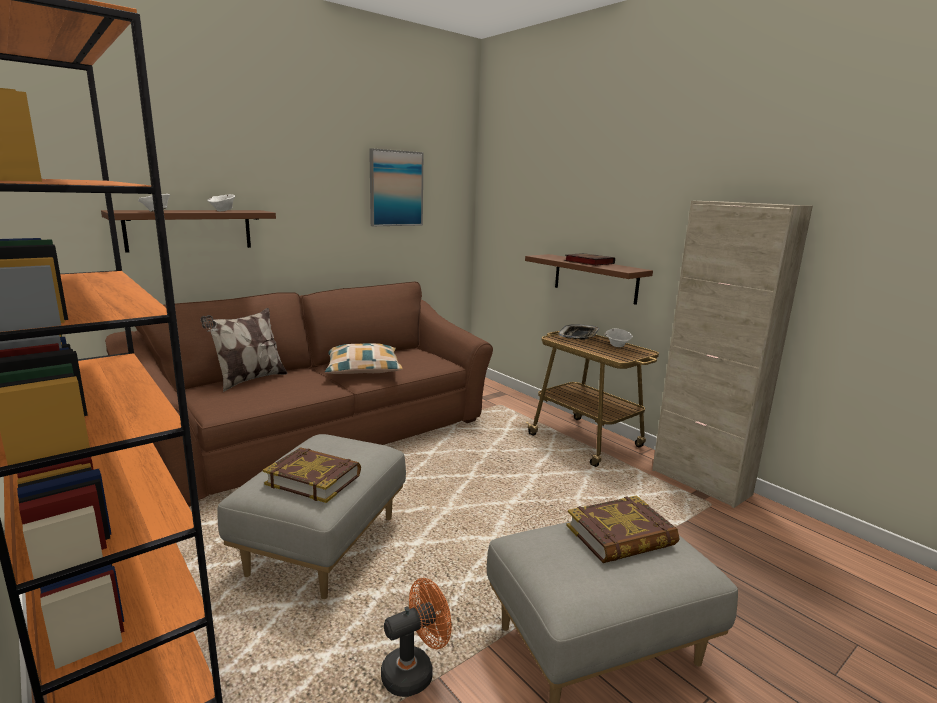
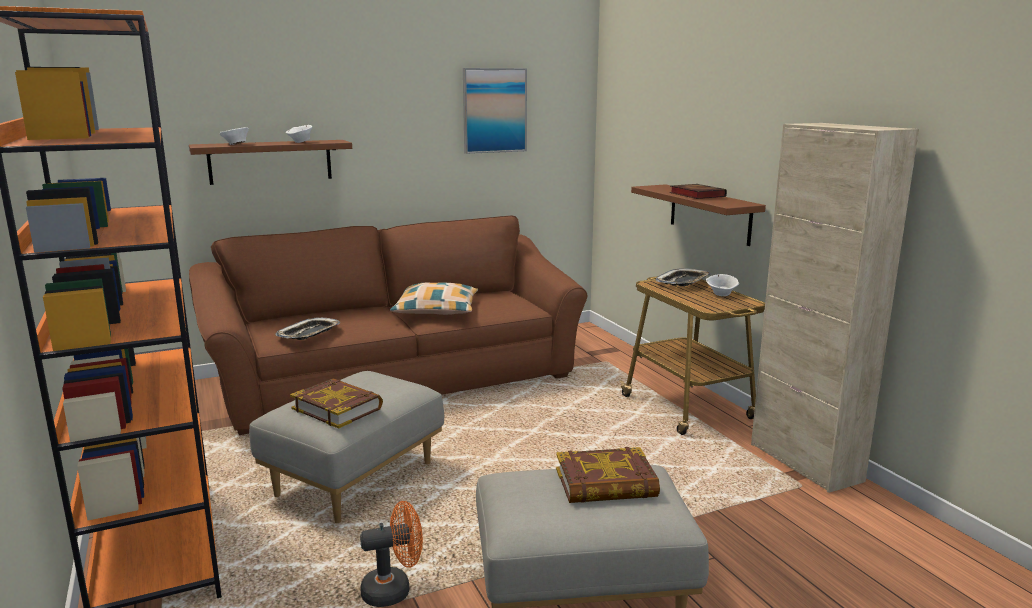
camera: 15 degrees right, 0 degrees up
pillow [200,308,288,392] -> none
none -> tray [275,318,340,340]

